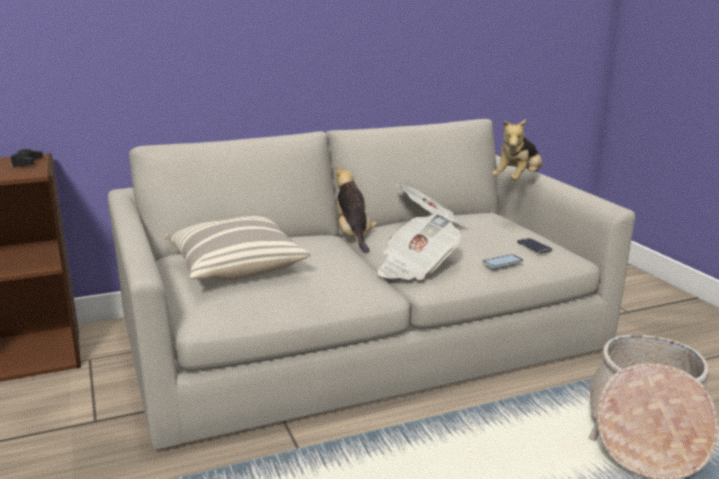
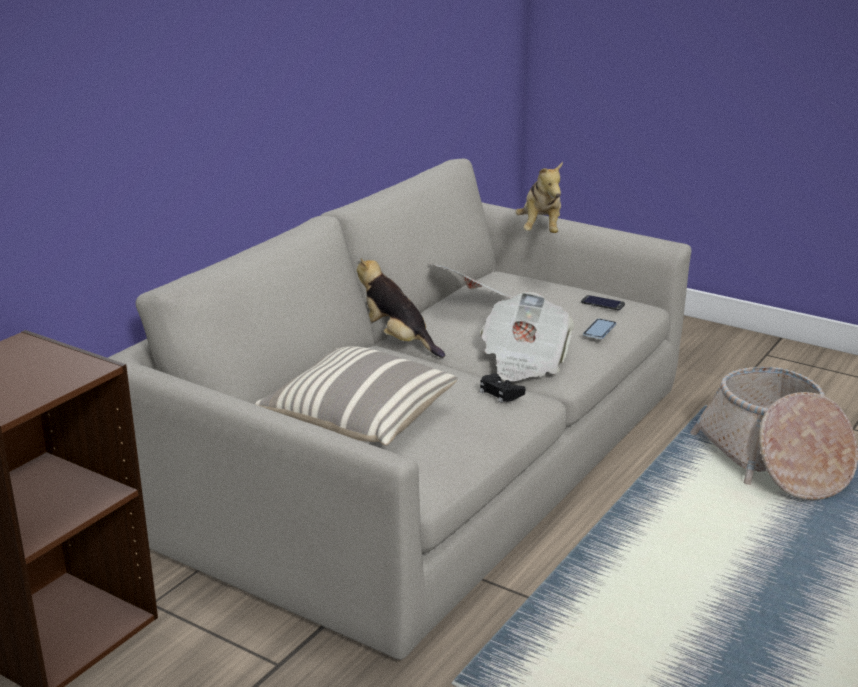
camera: 35 degrees left, 5 degrees up
black game controller [10,149,43,167] -> black game controller moved to [480,373,525,403]

